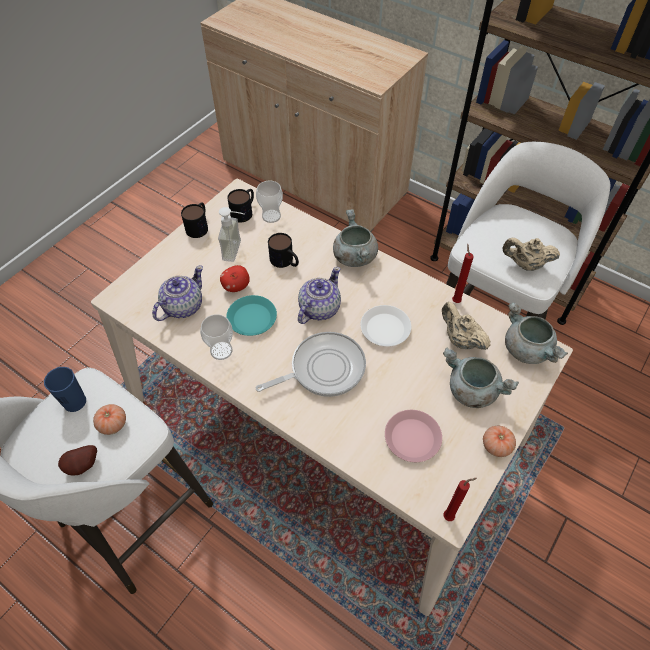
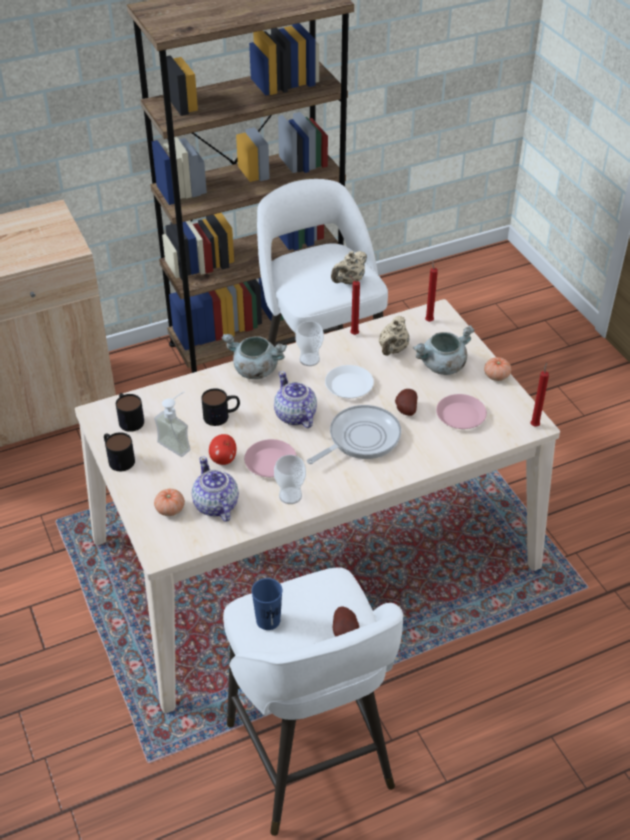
camera: 60 degrees left, 10 degrees down
tomato [93,404,126,435] -> tomato moved to [154,489,185,516]
turquoise plate [226,295,277,336] -> pink plate [244,439,297,477]
cup [256,181,283,223] -> cup moved to [295,321,324,366]
frying pan [256,332,366,397] -> frying pan turned 45 degrees clockwise [307,405,401,464]
beige teapot [442,302,490,350] -> beige teapot turned 60 degrees counterclockwise [379,316,410,356]
grey cooking pot [505,302,568,364] -> red candle [425,259,438,322]
none -> potato [395,389,417,416]

